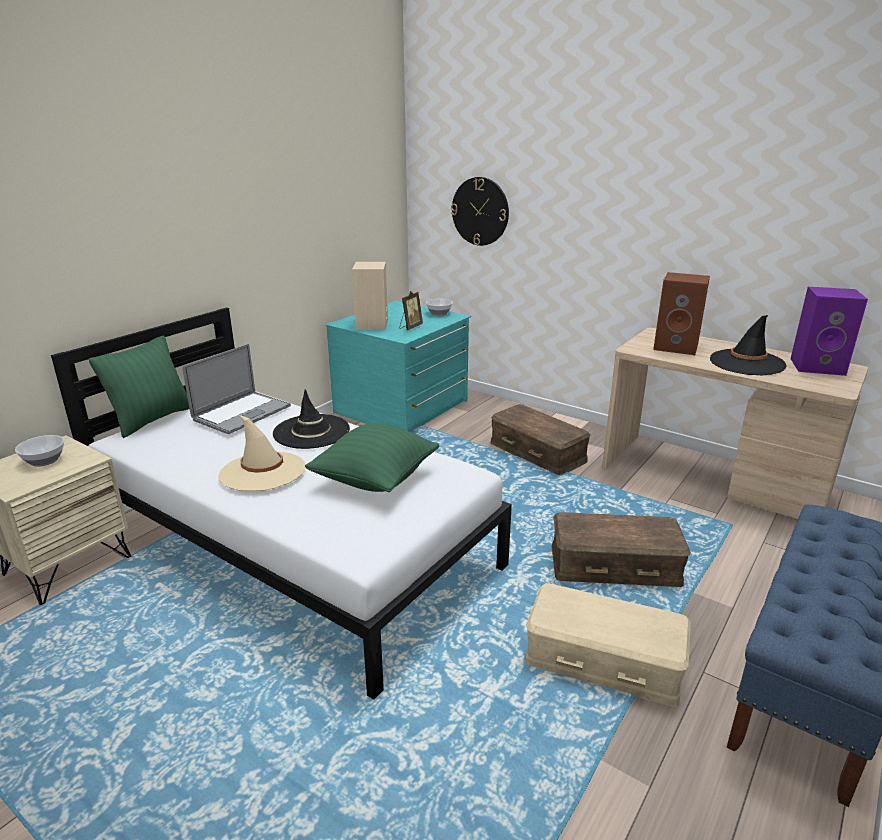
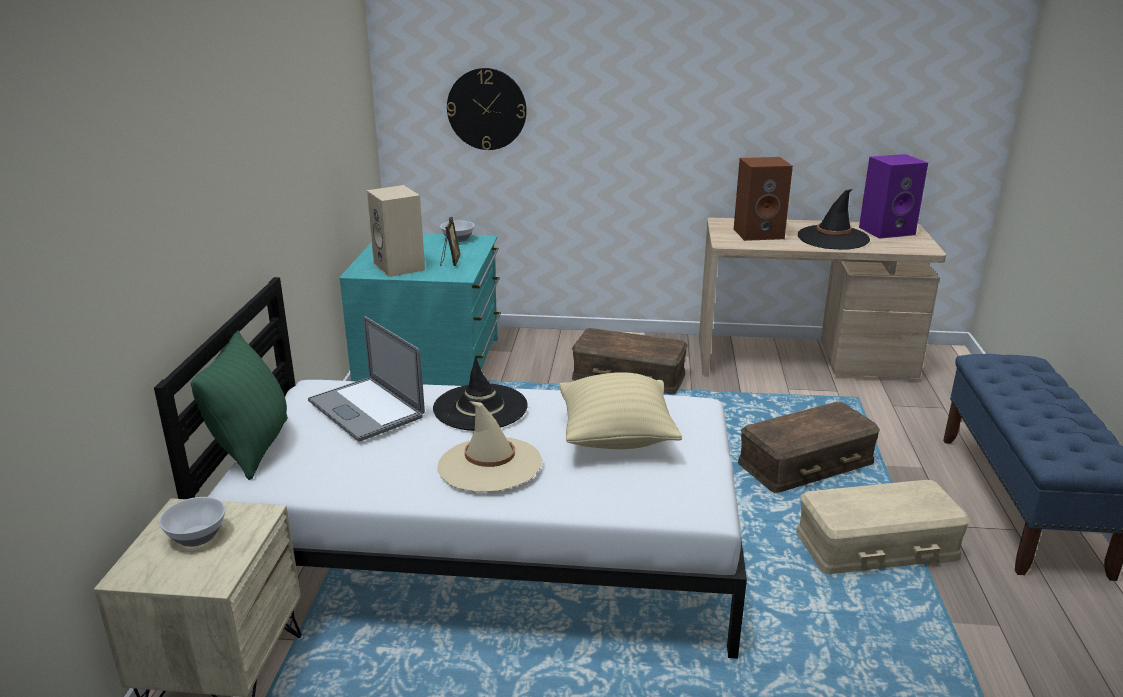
camera: 30 degrees left, 0 degrees up
laptop [182,344,291,434] -> laptop turned 135 degrees clockwise [308,316,425,441]
green pillow [305,423,439,492] -> beige pillow [559,372,682,449]

